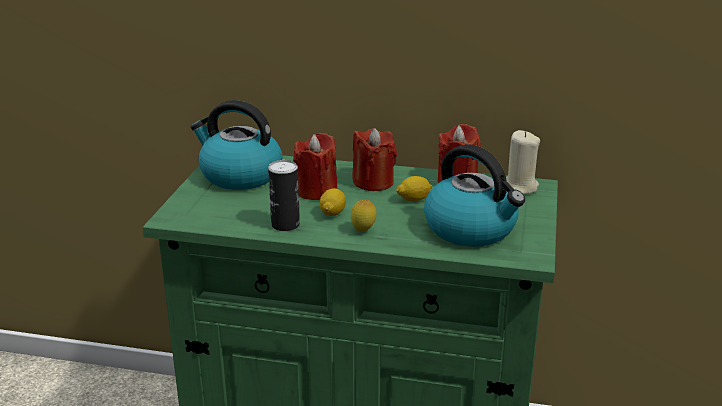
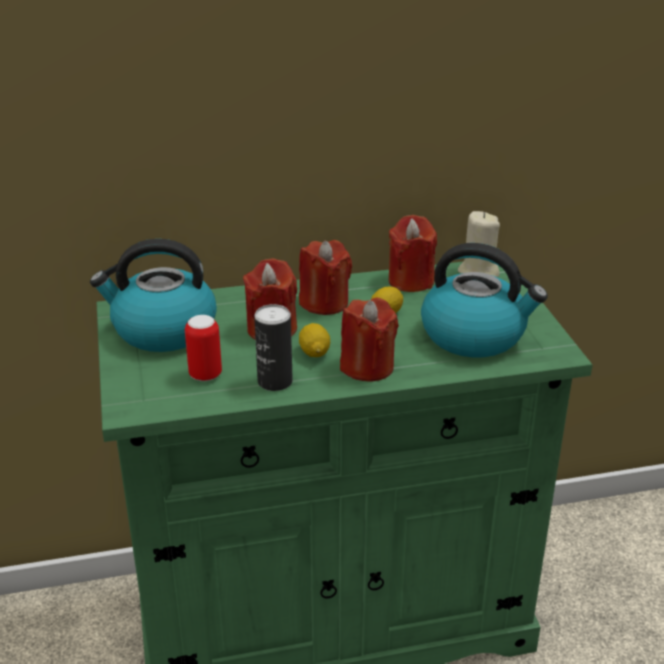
camera: 25 degrees left, 5 degrees up
lemon [351,199,377,232] -> red candle [340,297,399,382]
none -> can [185,315,222,381]

